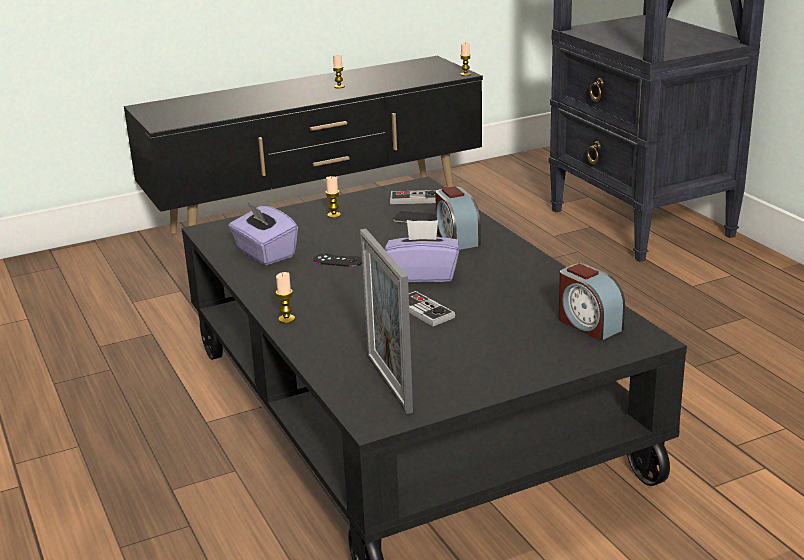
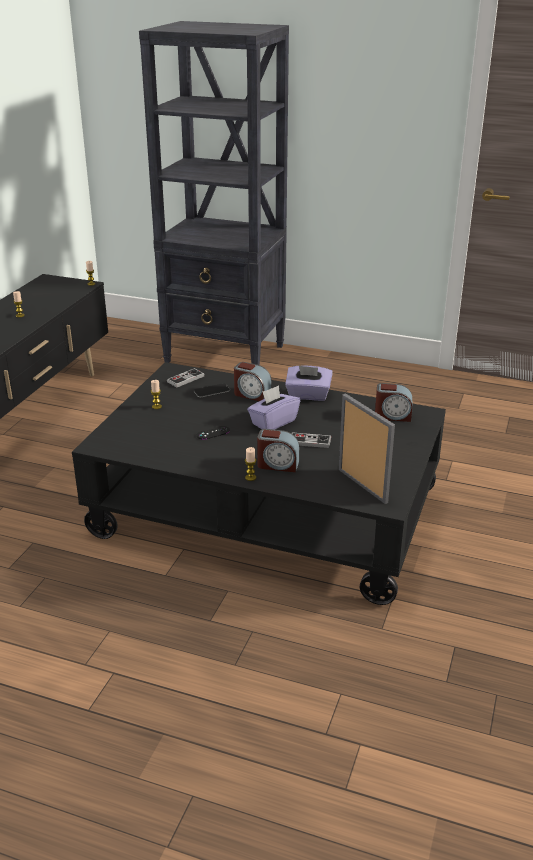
camera: 45 degrees left, 5 degrees up
purple tissue box [229,202,298,265] -> purple tissue box moved to [285,366,333,401]
picture frame [360,229,413,414] -> picture frame turned 150 degrees counterclockwise [339,393,395,504]
none -> alarm clock [257,429,299,472]

